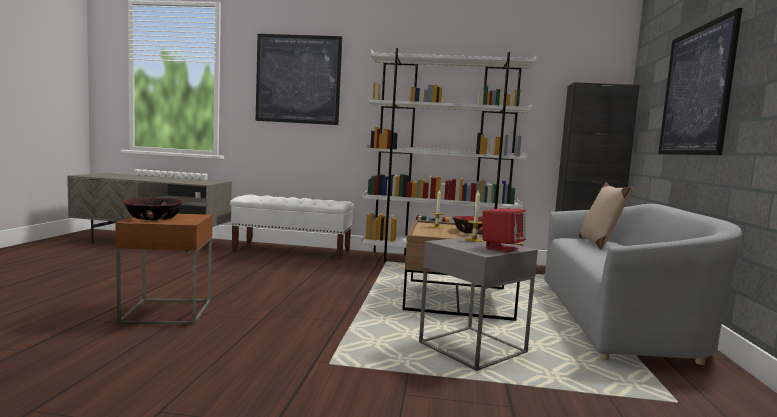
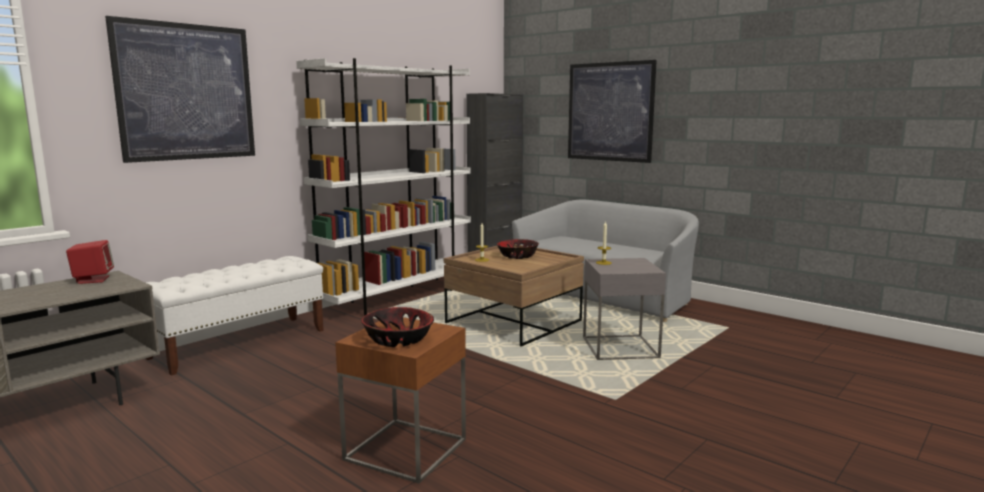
camera: 55 degrees left, 5 degrees up
red speaker [482,209,526,252] -> red speaker moved to [66,240,114,284]
beige pillow [579,183,632,249] -> none

